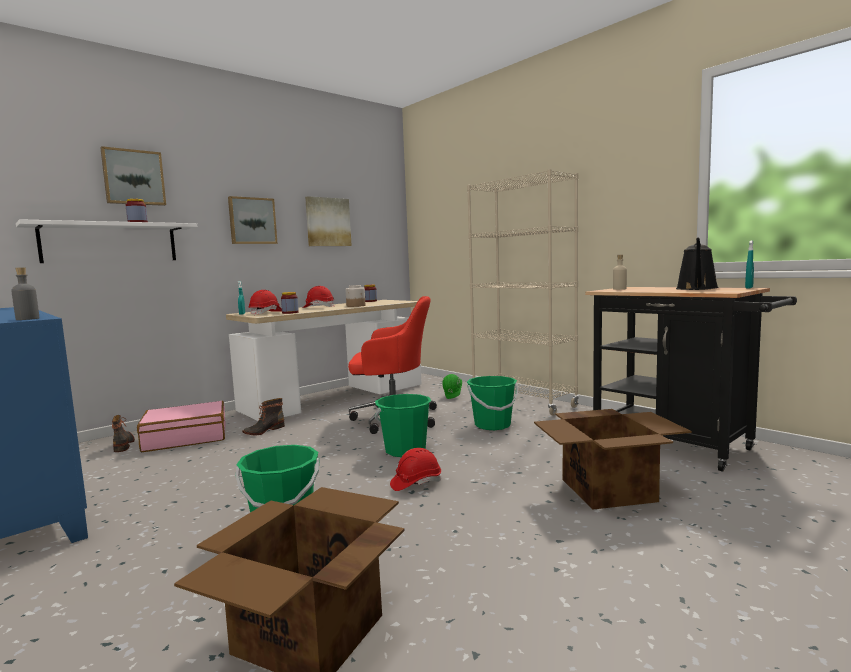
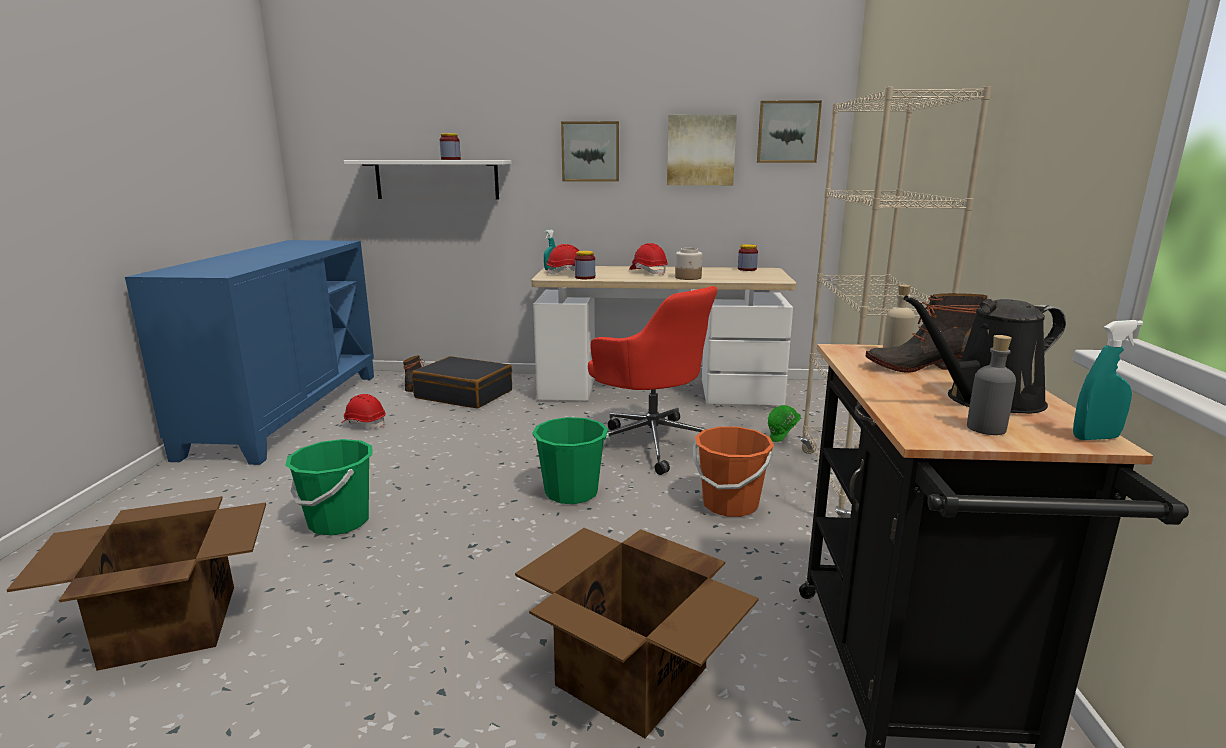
camera: 45 degrees right, 10 degrees up
grey bottle [11,267,39,320] -> grey bottle moved to [967,335,1016,435]
picture [100,146,166,206] -> picture moved to [757,100,822,163]
pink suitcase [137,401,226,452] -> black suitcase [412,356,512,408]
boot [242,398,285,435] -> boot moved to [866,293,988,373]
red hard hat [390,448,441,491] -> red hard hat moved to [341,394,386,429]
green bucket [467,376,518,430] -> orange bucket [693,426,774,517]

